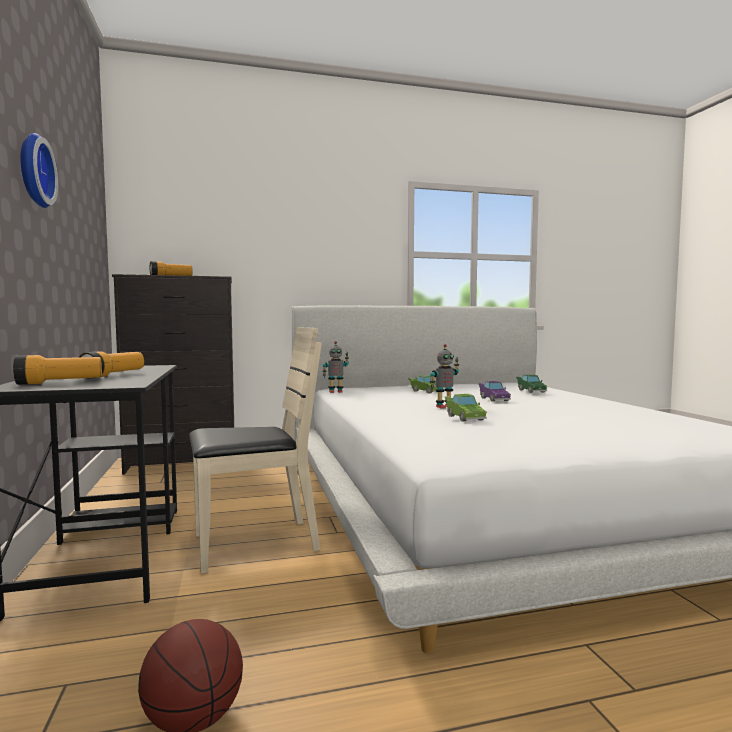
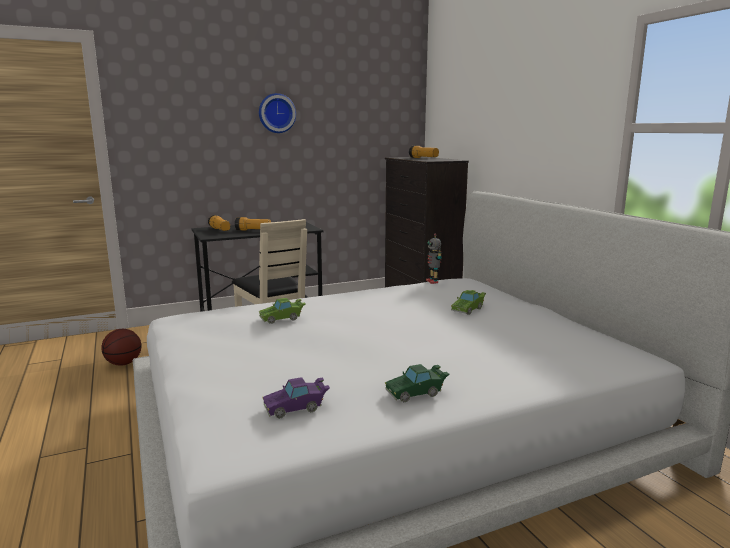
camera: 80 degrees right, 10 degrees up
toy robot [430,344,459,409] -> none
purple toy car [478,381,511,402] -> purple toy car moved to [262,377,330,419]
green toy car [516,375,547,393] -> green toy car moved to [385,364,449,402]

